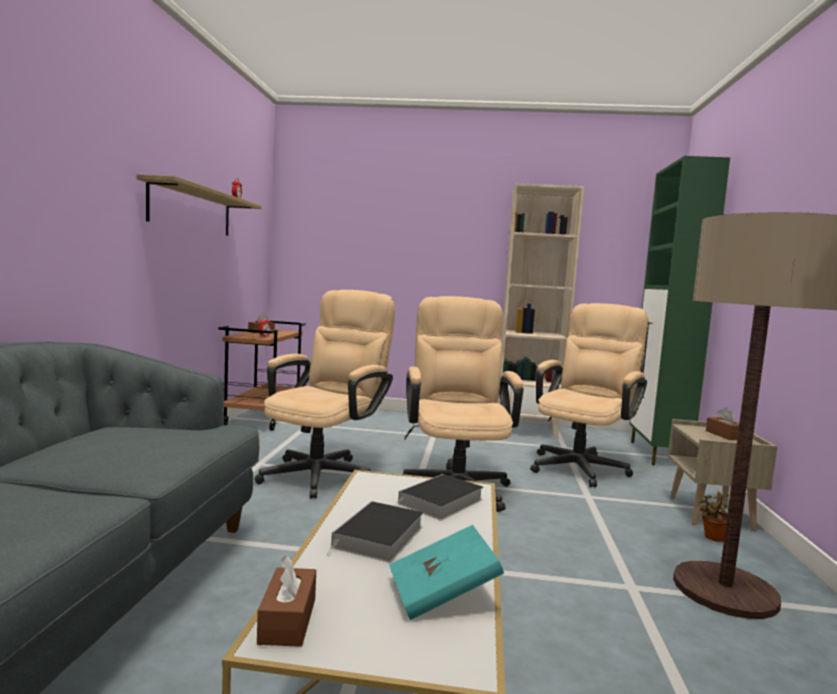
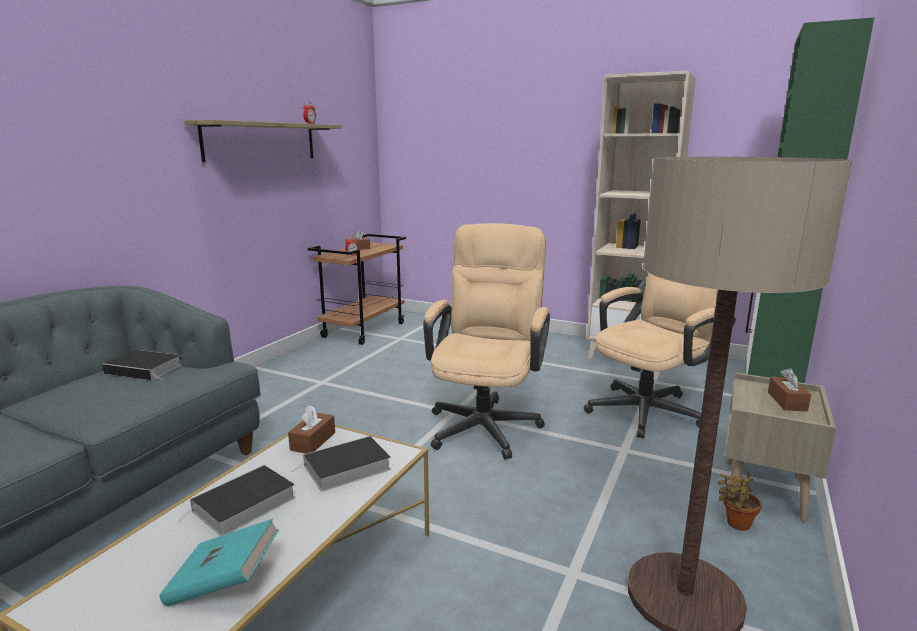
camera: 20 degrees right, 10 degrees up
beige office chair [254,290,395,499] -> none
brown tissue box [257,555,316,647] -> brown tissue box moved to [288,405,335,454]
none -> book [102,350,181,380]

